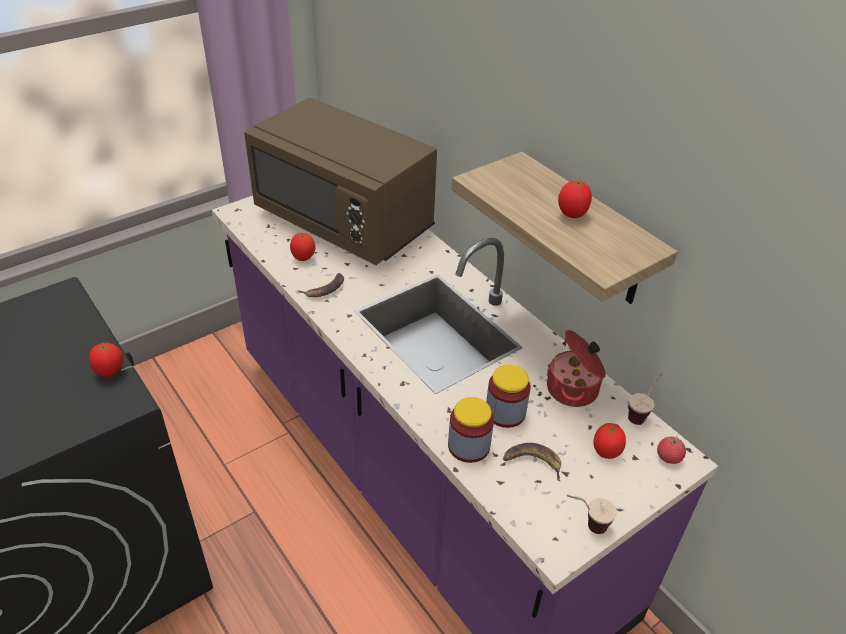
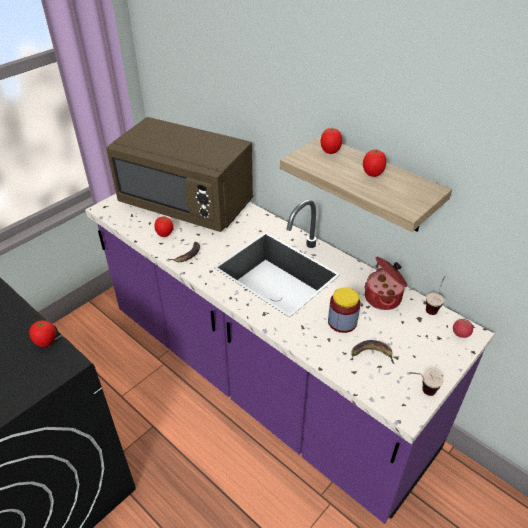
camera: 10 degrees left, 0 degrees up
jar [448,397,494,463] -> none
tomato [593,423,626,459] -> tomato moved to [321,128,342,154]

